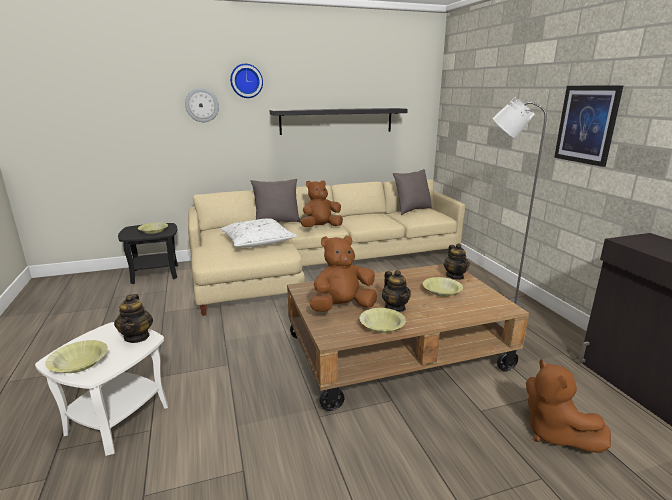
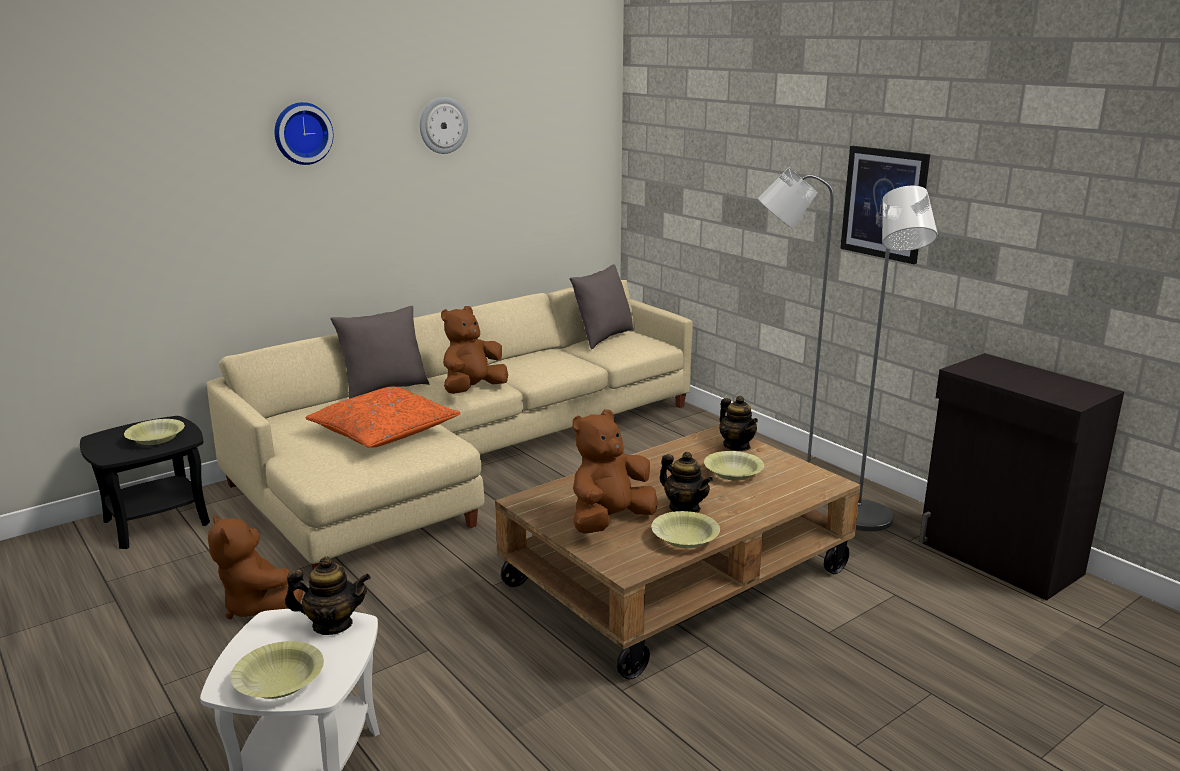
camera: 20 degrees left, 0 degrees up
teapot [114,294,153,343] -> teapot turned 60 degrees counterclockwise [285,556,371,635]
wall clock [185,88,219,122] -> wall clock moved to [420,97,468,154]
white pillow [220,218,297,248] -> orange pillow [305,386,461,448]
black shelf [270,108,408,135] -> none
brown plush toy [526,359,611,453] -> brown plush toy moved to [208,515,303,619]
none -> grey floor lamp [856,186,938,531]

